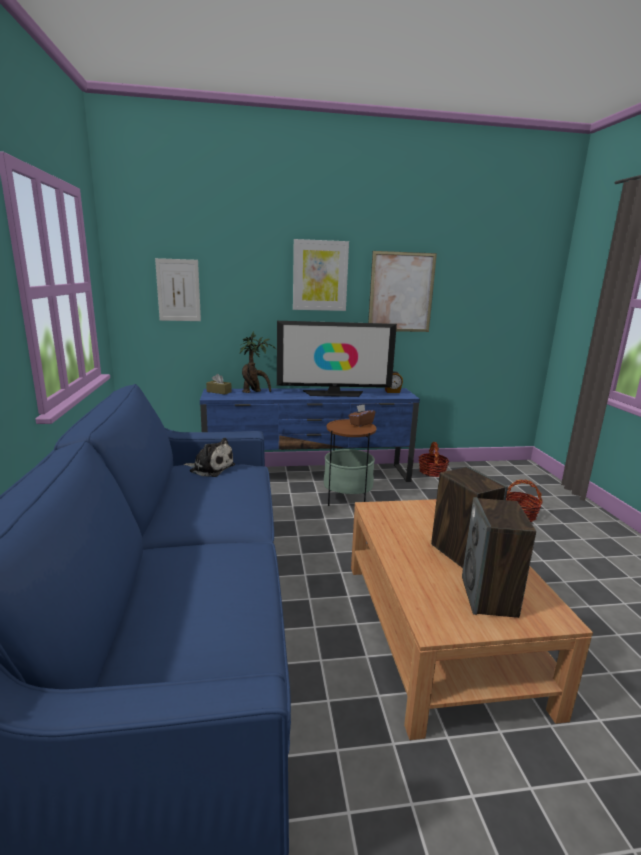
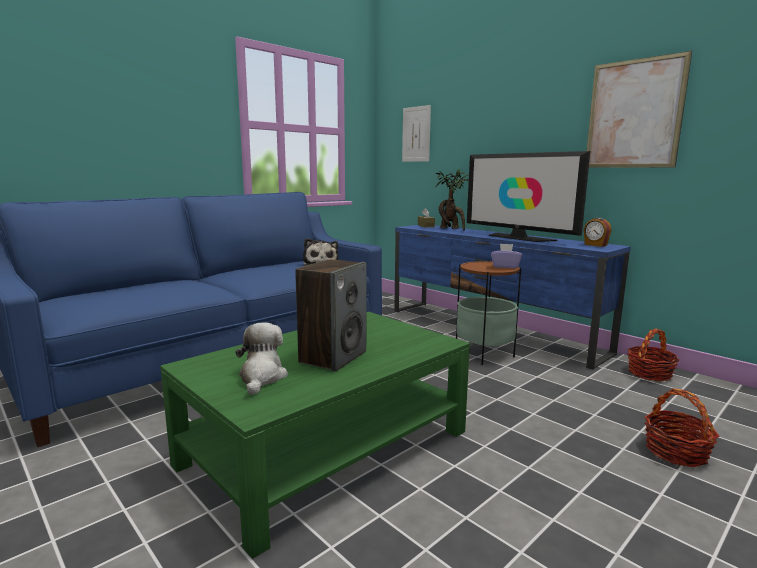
camera: 55 degrees right, 5 degrees down
picture [293,239,349,311] -> none
brown tissue box [348,405,376,427] -> purple tissue box [491,244,522,268]
brown coffee table [351,499,593,740] -> green coffee table [160,312,470,559]
speaker [462,497,536,618] -> plush toy [235,323,288,395]

